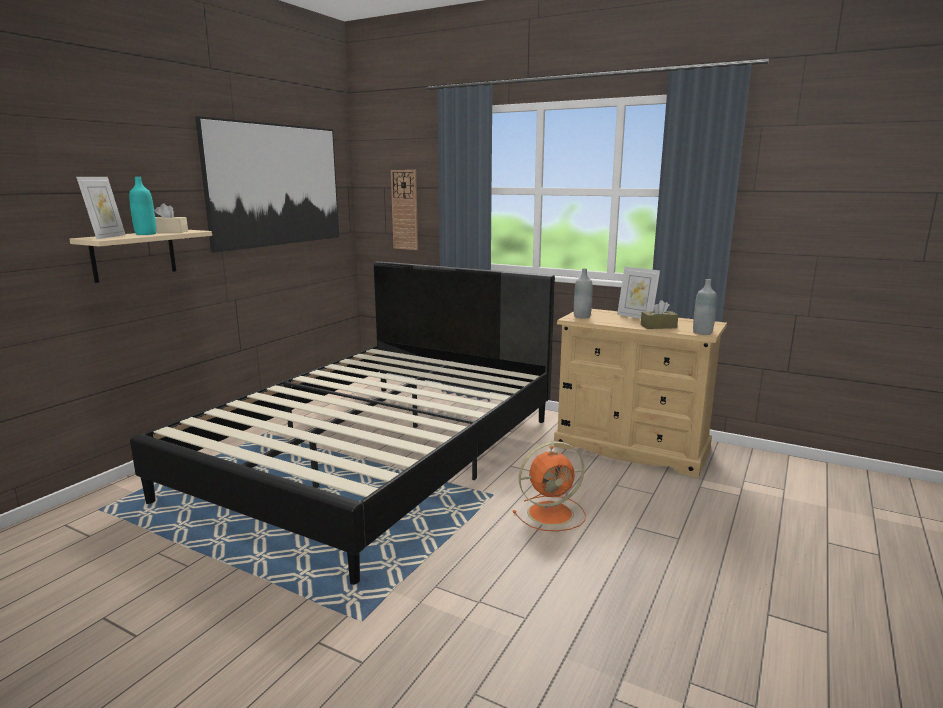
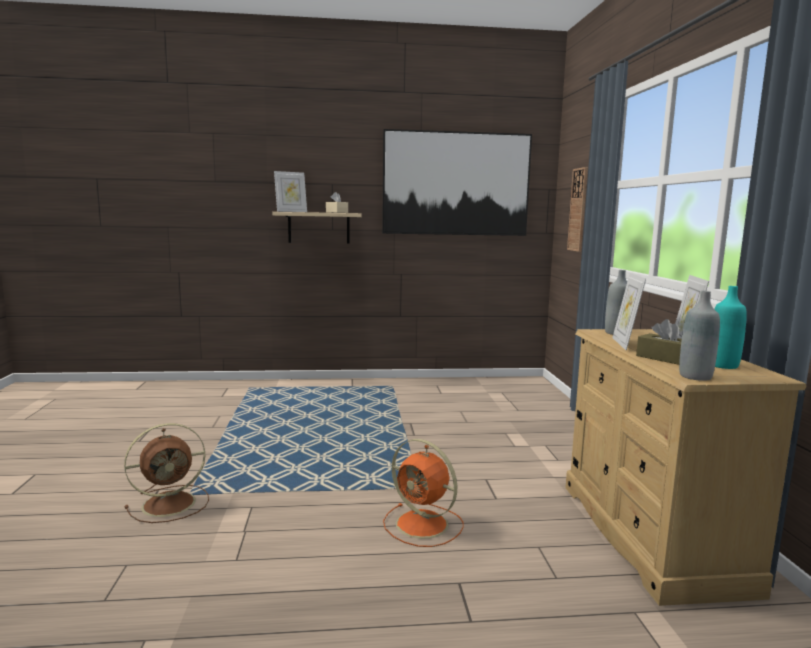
camera: 55 degrees right, 5 degrees down
turquoise bottle [129,177,156,235] -> turquoise bottle moved to [714,286,747,369]
black bed [130,261,555,585] -> none
none -> brown fan [124,423,209,523]
none -> picture frame [612,273,646,350]

